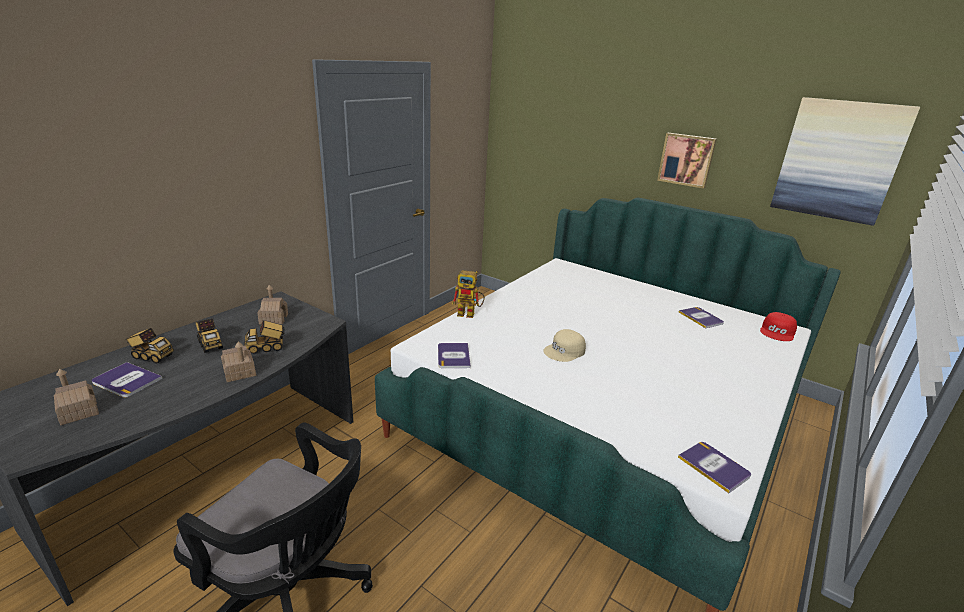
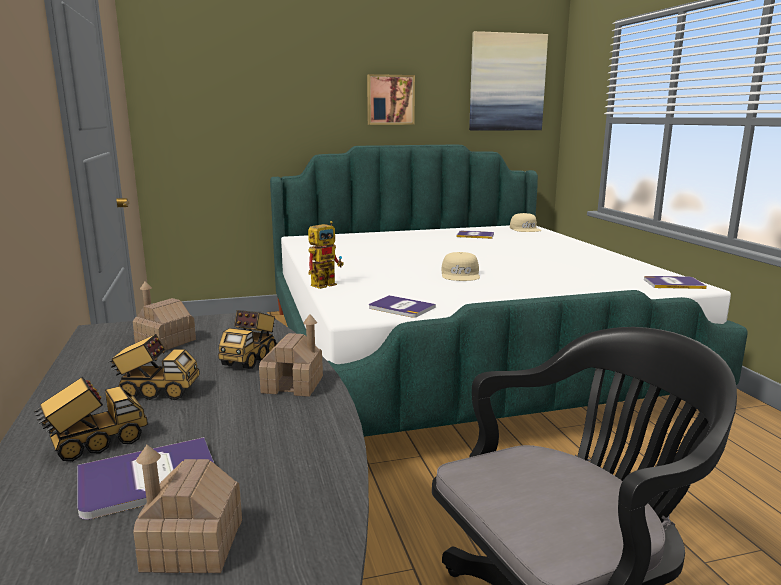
camera: 50 degrees left, 10 degrees down
red cap [760,312,797,341] -> beige cap [510,213,541,232]

